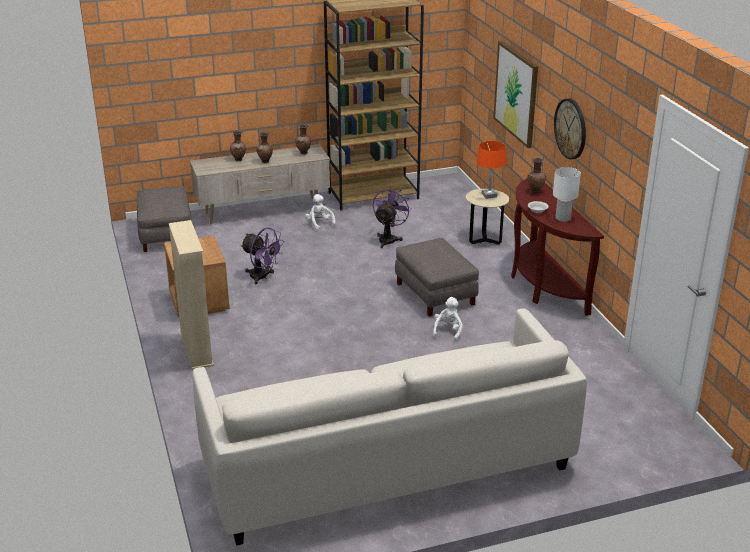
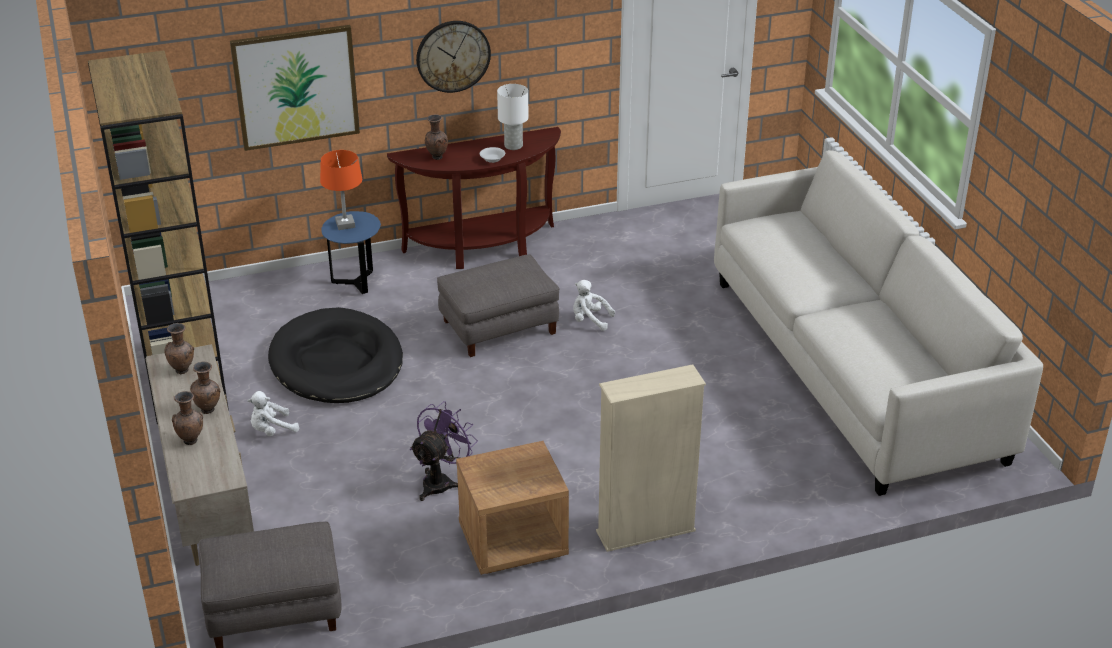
camera: 90 degrees left, 5 degrees up
purple fan [373,187,412,248] -> black dog bed [268,307,403,403]
beige side table [466,189,509,244] -> blue side table [321,211,381,294]

